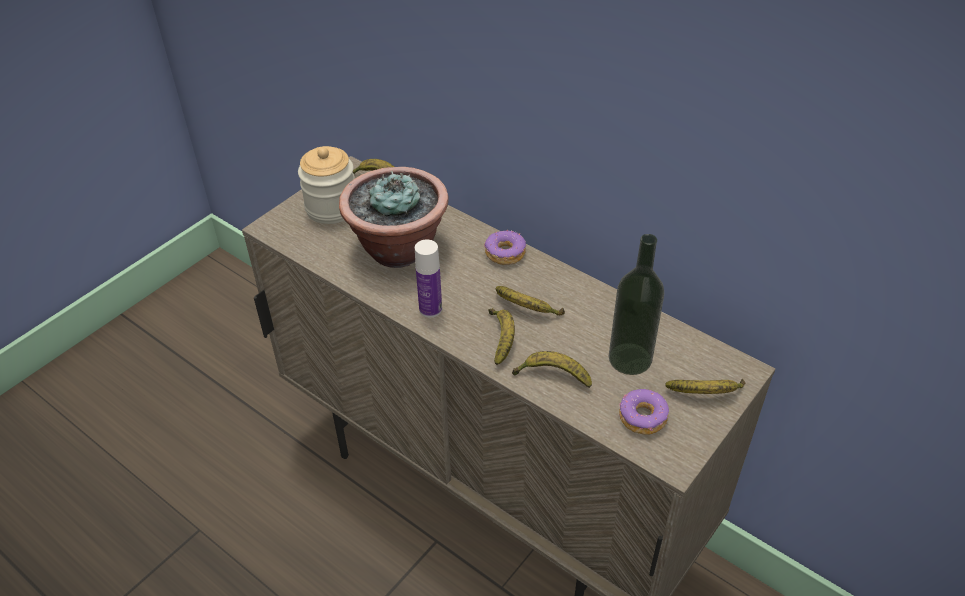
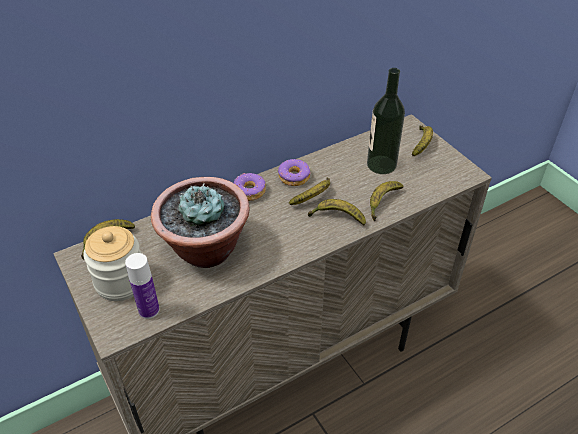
camera: 70 degrees left, 0 degrees up
bottle [415,240,442,318] -> bottle moved to [125,253,160,319]
donut [619,389,669,435] -> donut moved to [278,159,311,186]

